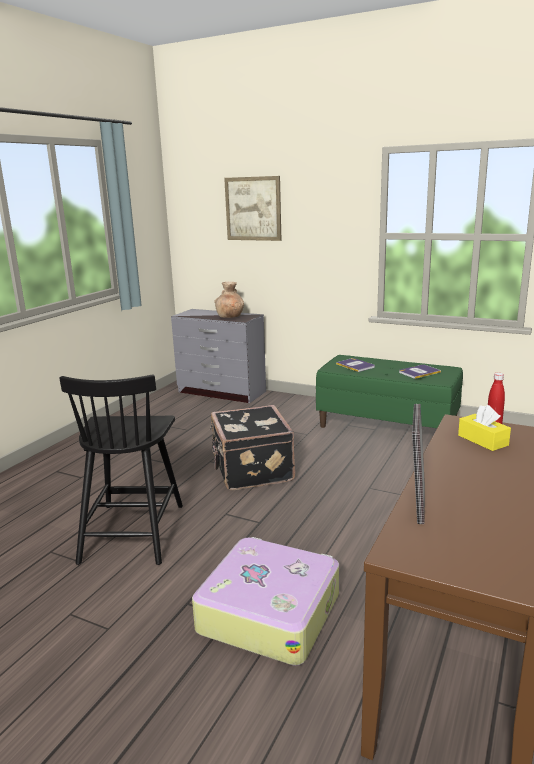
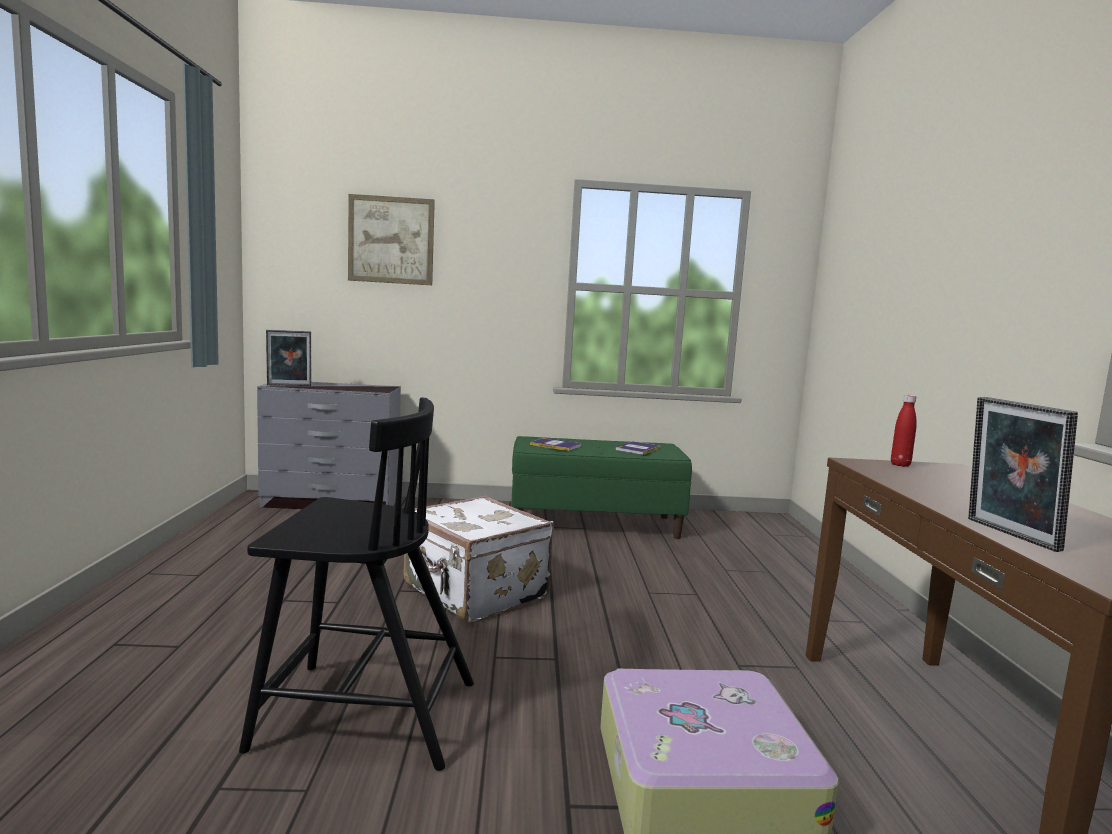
camera: 30 degrees left, 10 degrees down
black chair [59,374,183,565] -> black chair turned 60 degrees counterclockwise [239,398,474,771]
black suitcase [210,405,295,490] -> white suitcase [403,496,554,624]
brown vase [214,282,244,318] -> none
yellow tissue box [458,405,511,451] -> none
none -> picture frame [266,330,311,386]

